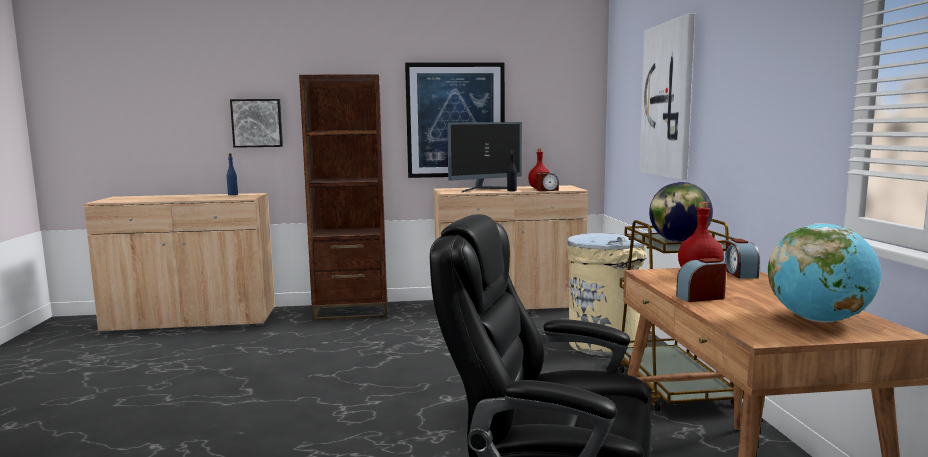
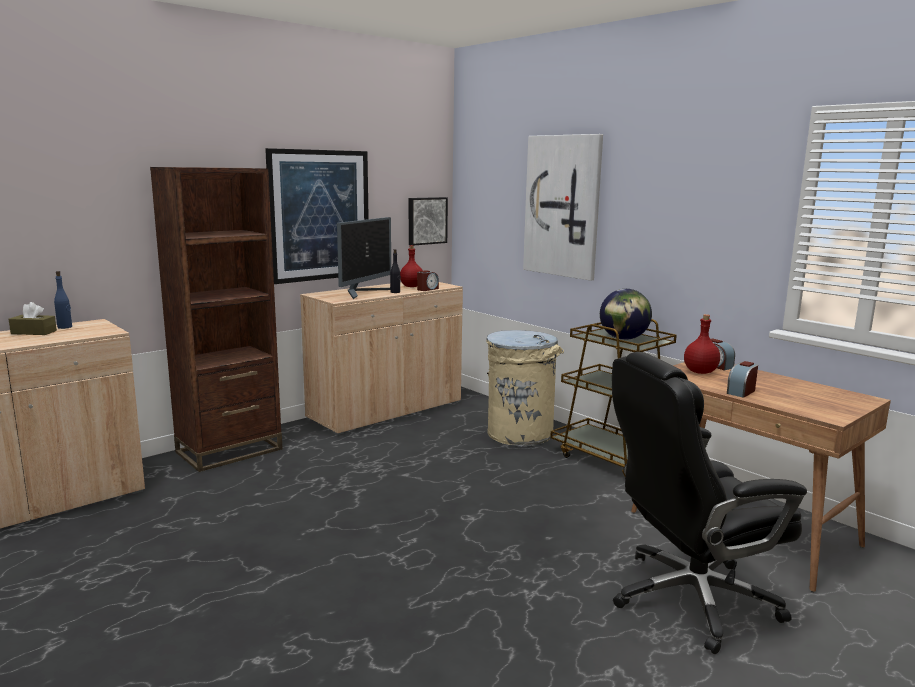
camera: 35 degrees left, 5 degrees up
picture [230,99,283,148] -> picture moved to [409,197,448,245]
globe [768,223,881,323] -> none
none -> brown tissue box [9,302,57,335]

